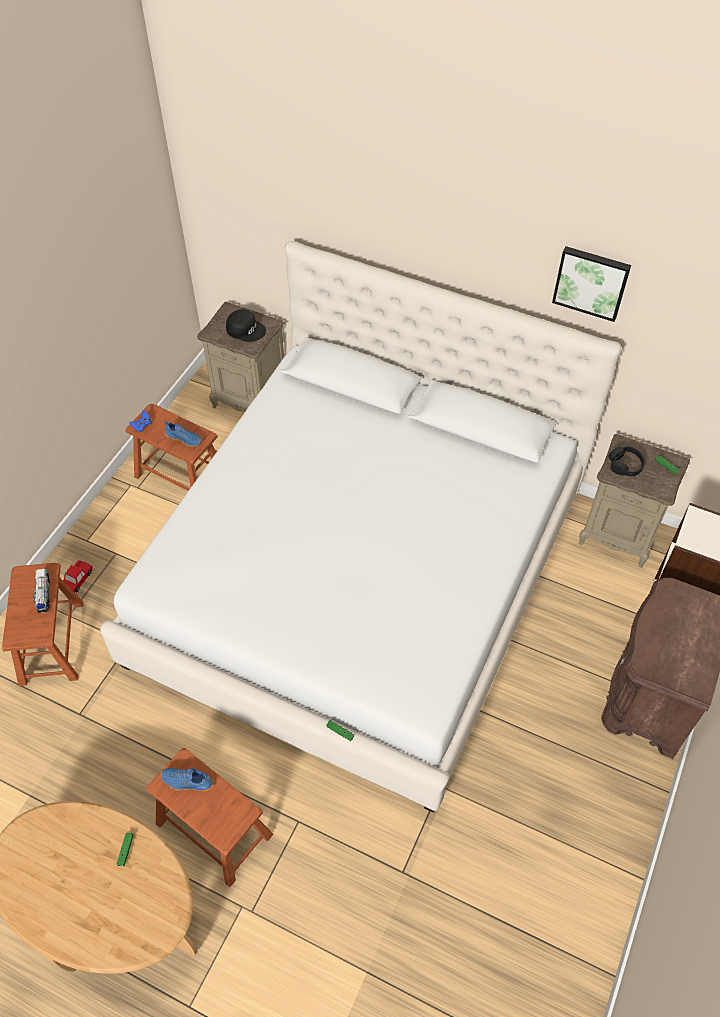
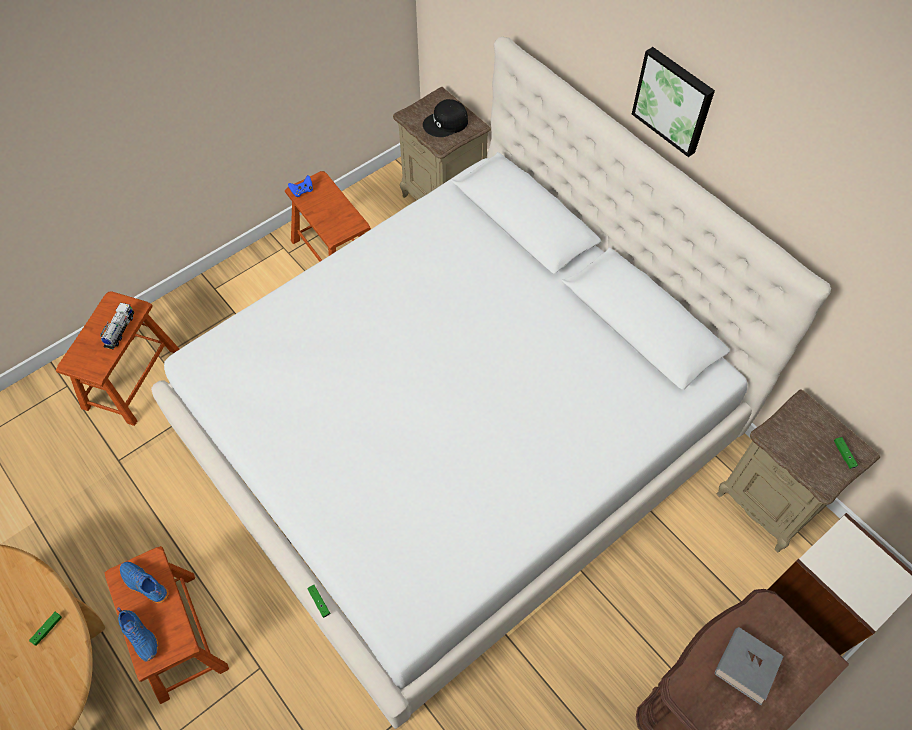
camera: 25 degrees right, 5 degrees up
toy car [63,560,94,594] -> none
blue shoe [164,421,202,447] -> blue shoe moved to [117,607,158,662]
black cap [226,309,266,342] -> black cap turned 105 degrees clockwise [423,99,468,137]
picture [552,246,631,322] -> picture moved to [632,47,715,157]
black headphones [609,446,645,476] -> none
none -> grey book [715,627,784,705]

